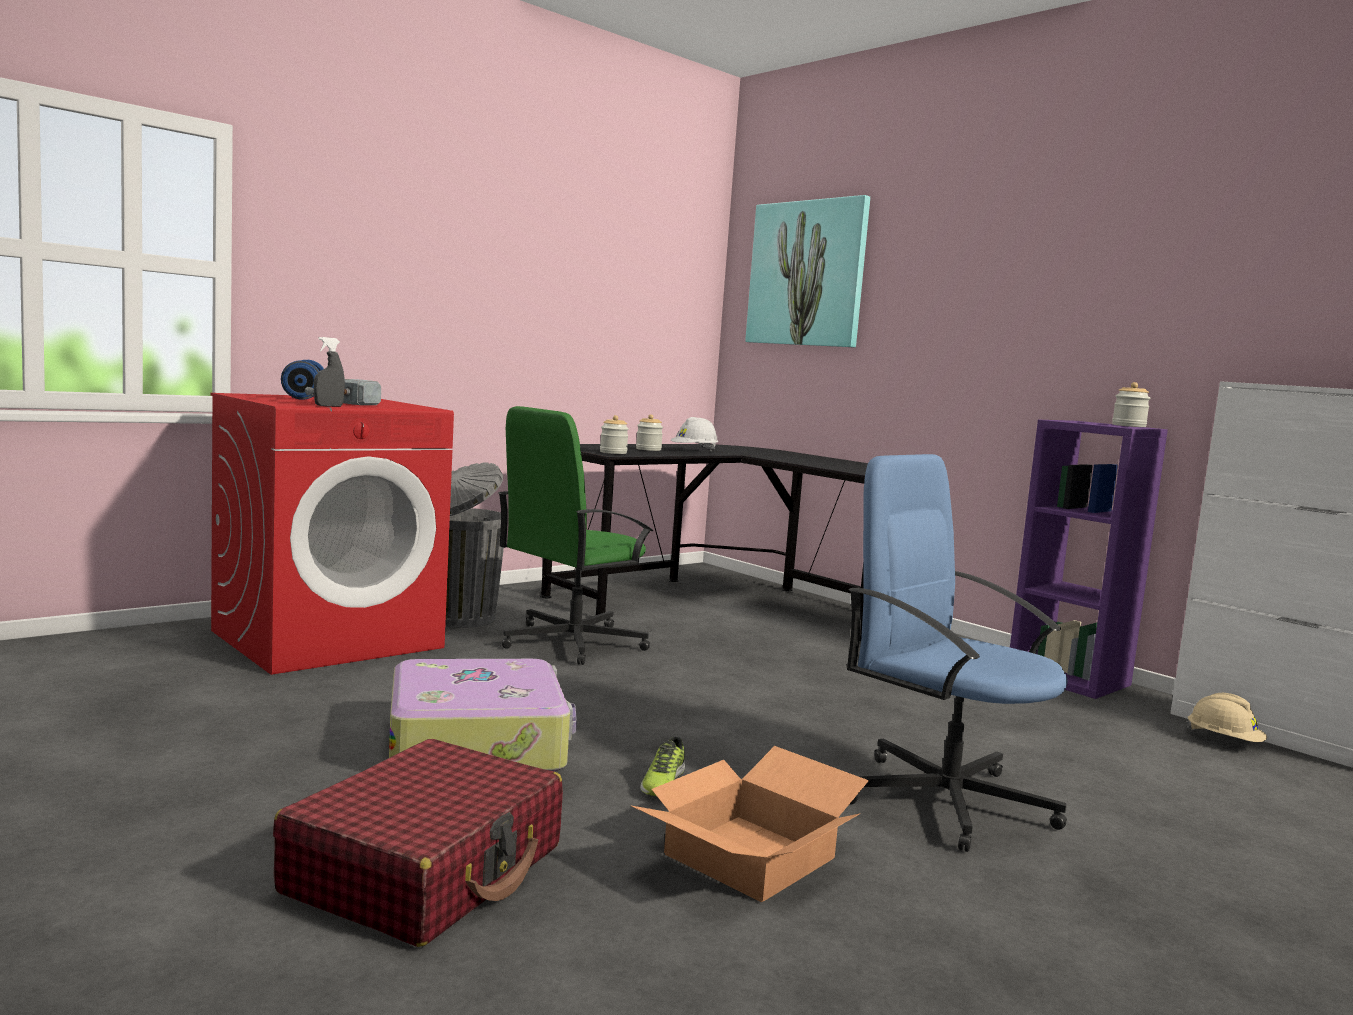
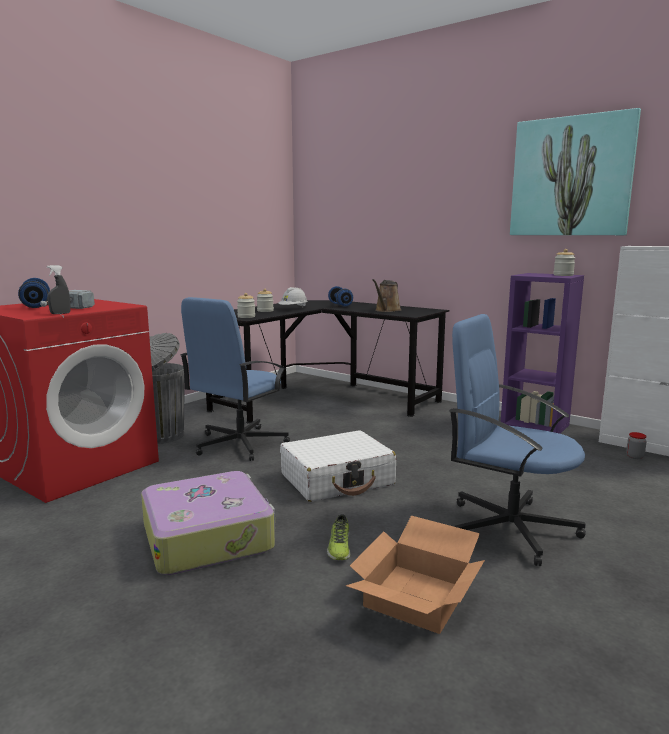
camera: 10 degrees left, 5 degrees up
red suitcase [273,739,563,947] -> none
green office chair [498,406,653,665] -> blue office chair [180,297,290,461]
picture [745,195,870,348] -> picture moved to [510,108,641,235]
beige hard hat [1186,693,1267,742] -> jar [626,432,647,459]
none -> white suitcase [280,430,396,502]
none -> blue dumbbell [328,286,353,307]
none -> brown watering can [372,279,401,312]

